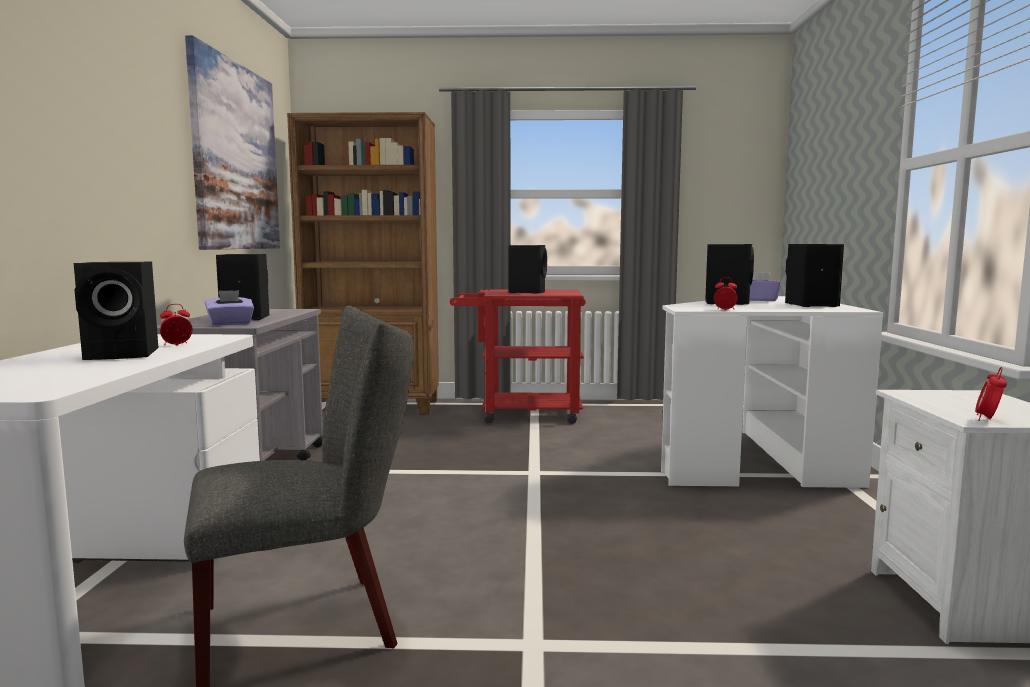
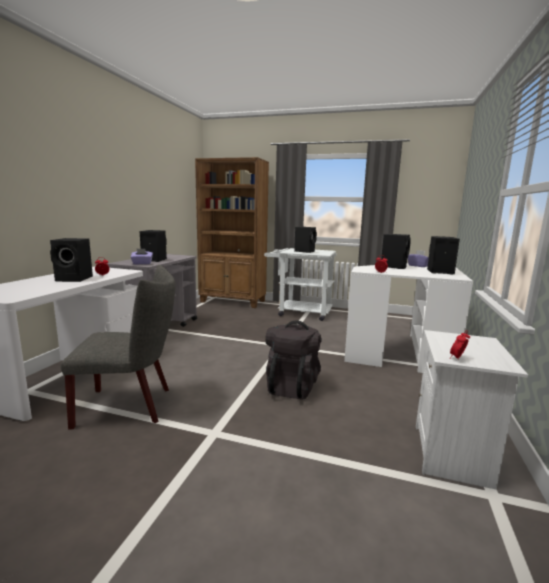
camera: 15 degrees right, 5 degrees up
picture [185,35,280,250] -> none
red cart [450,289,586,424] -> white cart [264,248,337,321]
none -> black backpack [265,320,322,400]

